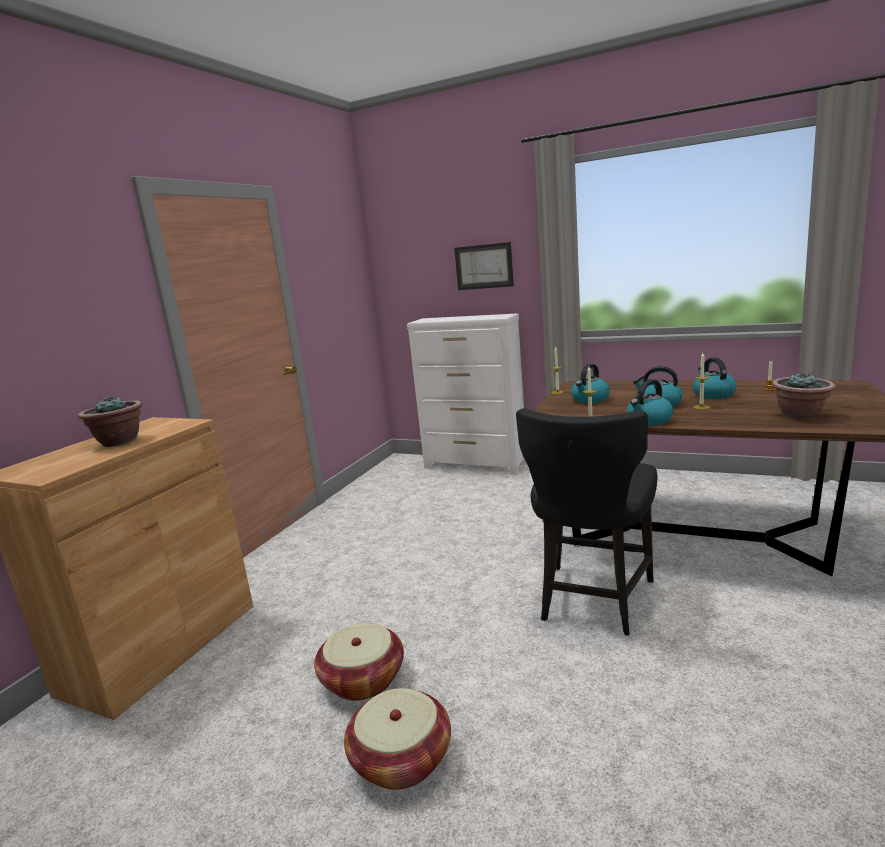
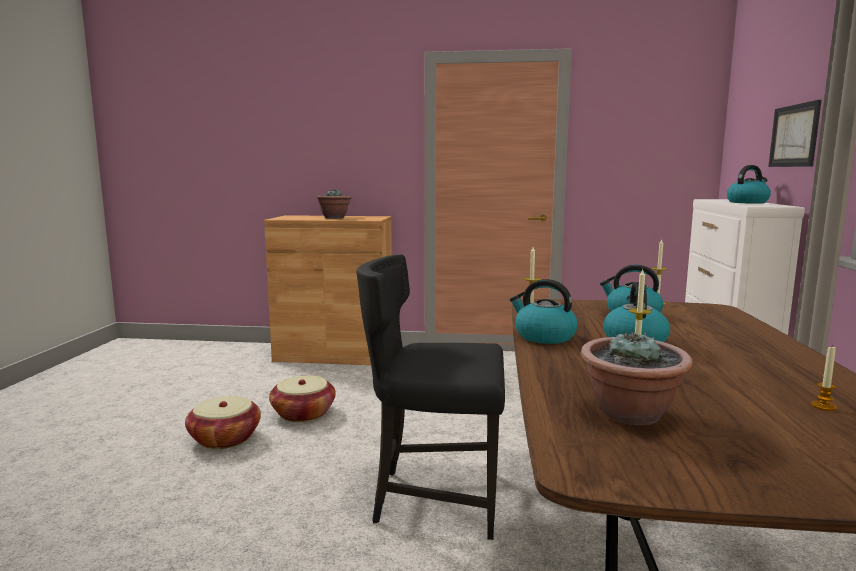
camera: 70 degrees right, 5 degrees down
kettle [693,357,736,399] -> kettle moved to [727,165,771,204]

